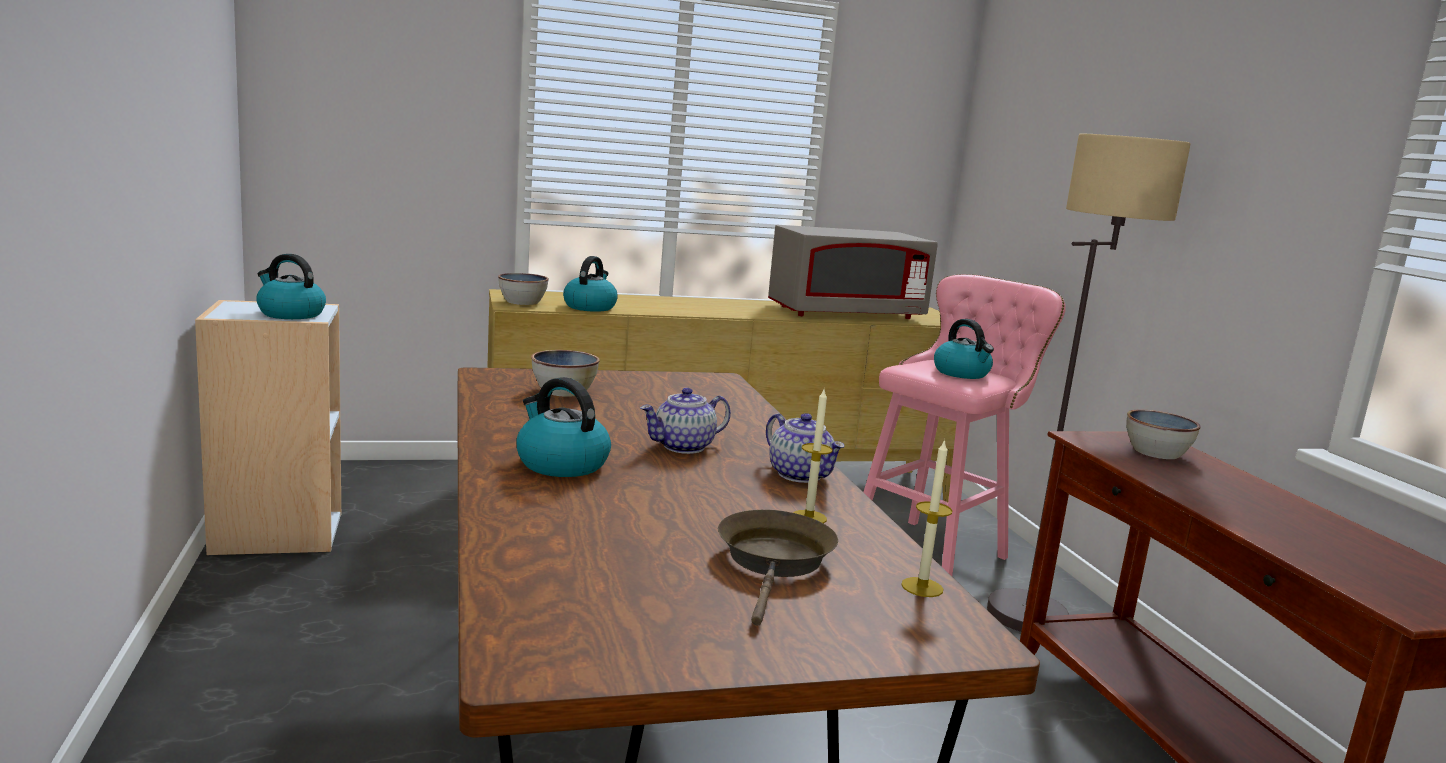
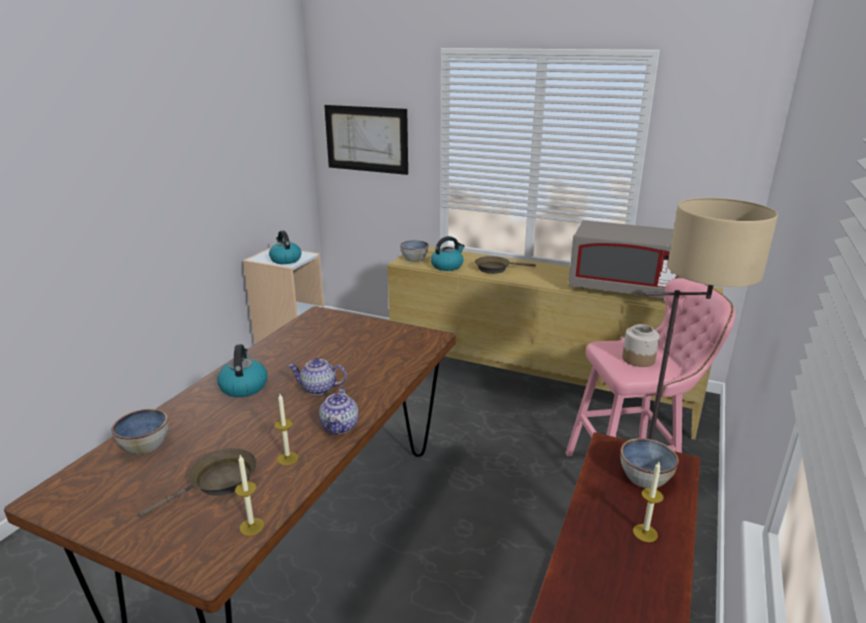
camera: 40 degrees right, 10 degrees up
bowl [531,350,599,397] -> bowl moved to [111,409,168,454]
kettle [934,319,994,379] -> jar [622,324,659,367]
none -> picture [324,105,408,175]
none -> brown frying pan [475,256,536,274]
none -> candle [633,462,664,542]

